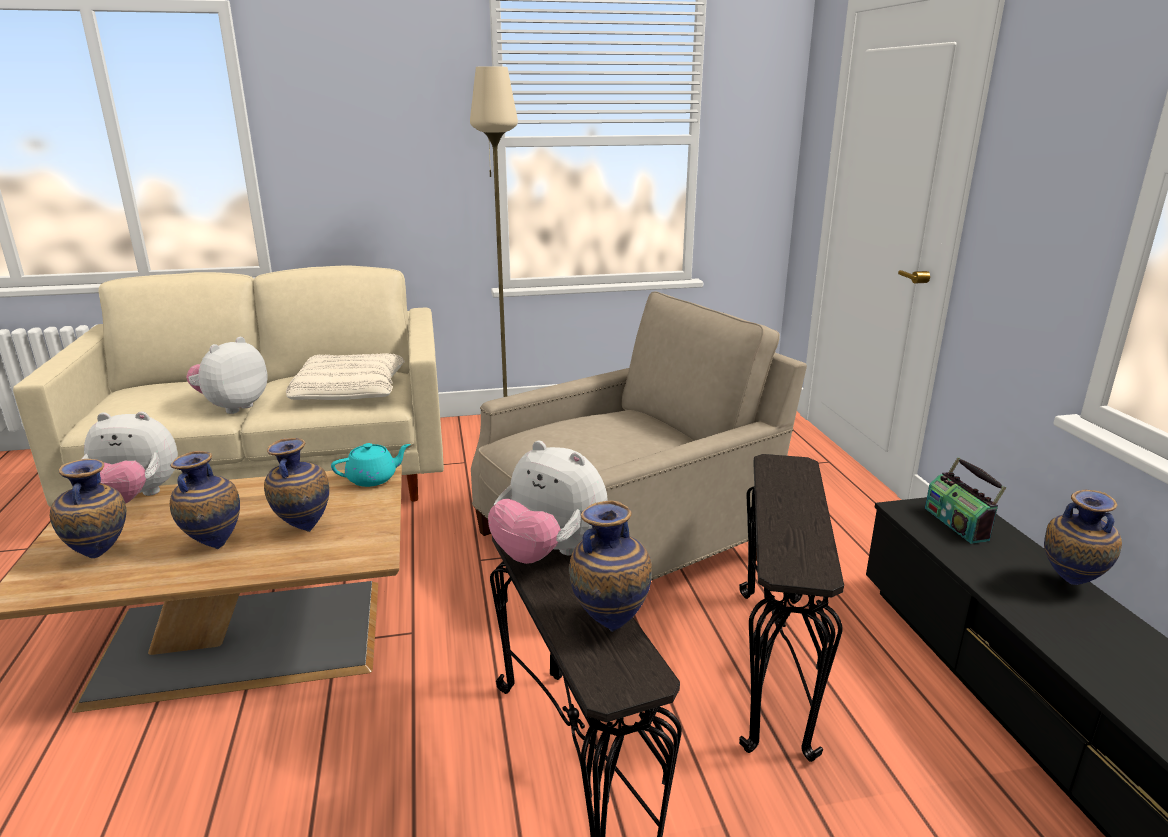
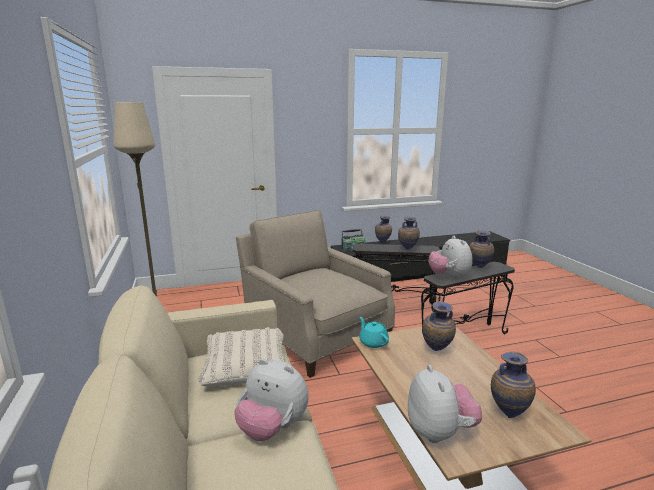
camera: 95 degrees left, 5 degrees down
vase [170,451,240,549] -> vase moved to [398,216,420,250]
plush toy [488,441,608,564] -> plush toy turned 135 degrees clockwise [429,236,472,279]

